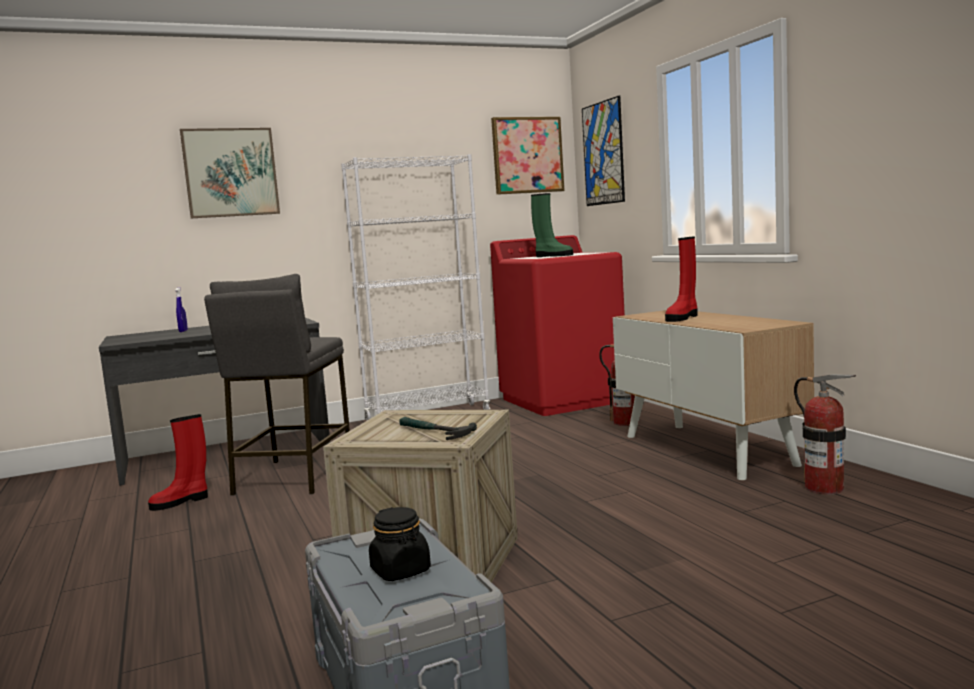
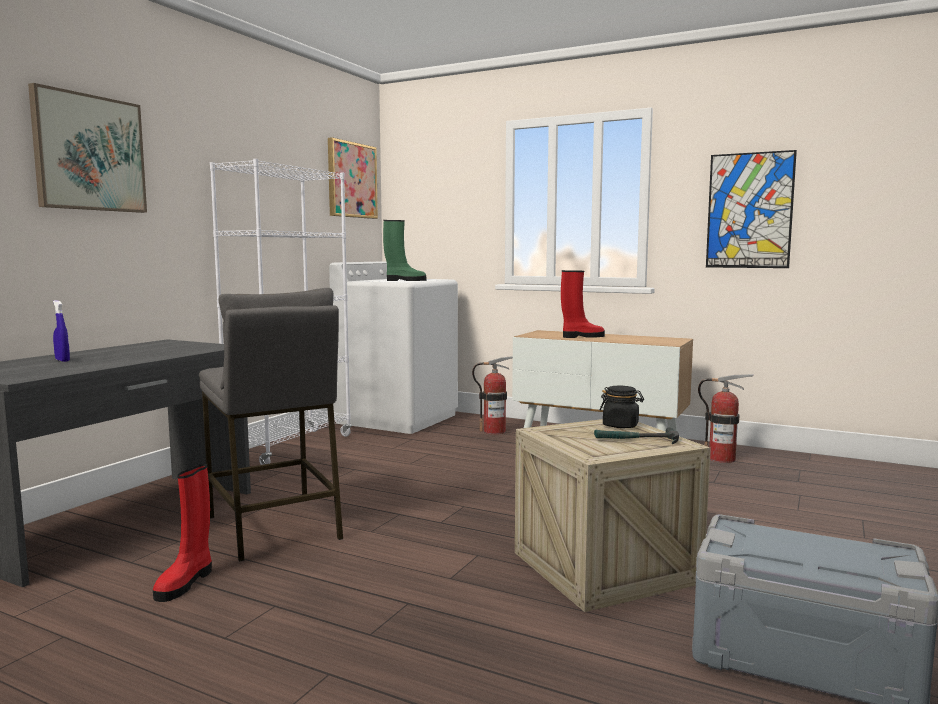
camera: 40 degrees left, 0 degrees up
black jar [369,507,431,581] -> black jar moved to [600,386,644,428]
red washing machine [490,235,625,416] -> white washing machine [329,261,458,434]
picture [582,95,625,206] -> picture moved to [706,150,797,268]
red boot [665,236,698,322] -> red boot turned 105 degrees counterclockwise [561,270,605,338]

